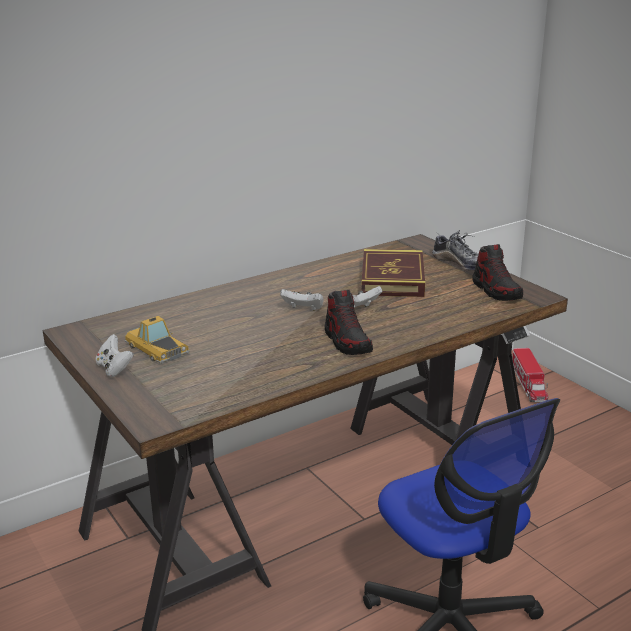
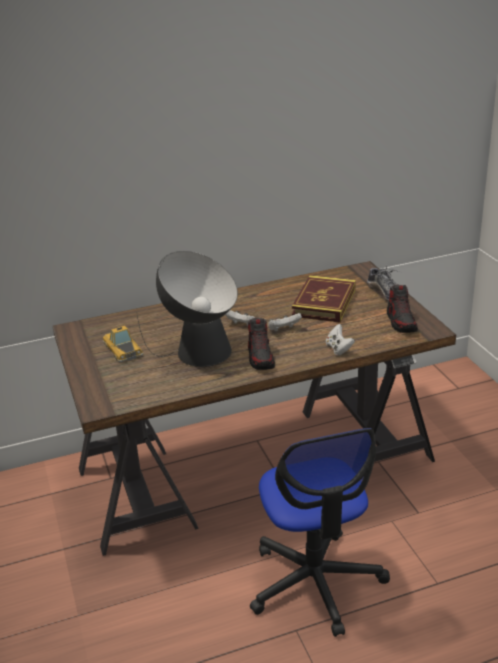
camera: 15 degrees right, 5 degrees up
white game controller [96,334,134,377] -> white game controller moved to [326,324,355,355]
toy truck [512,348,548,402] -> none
none -> table lamp [137,251,238,367]

